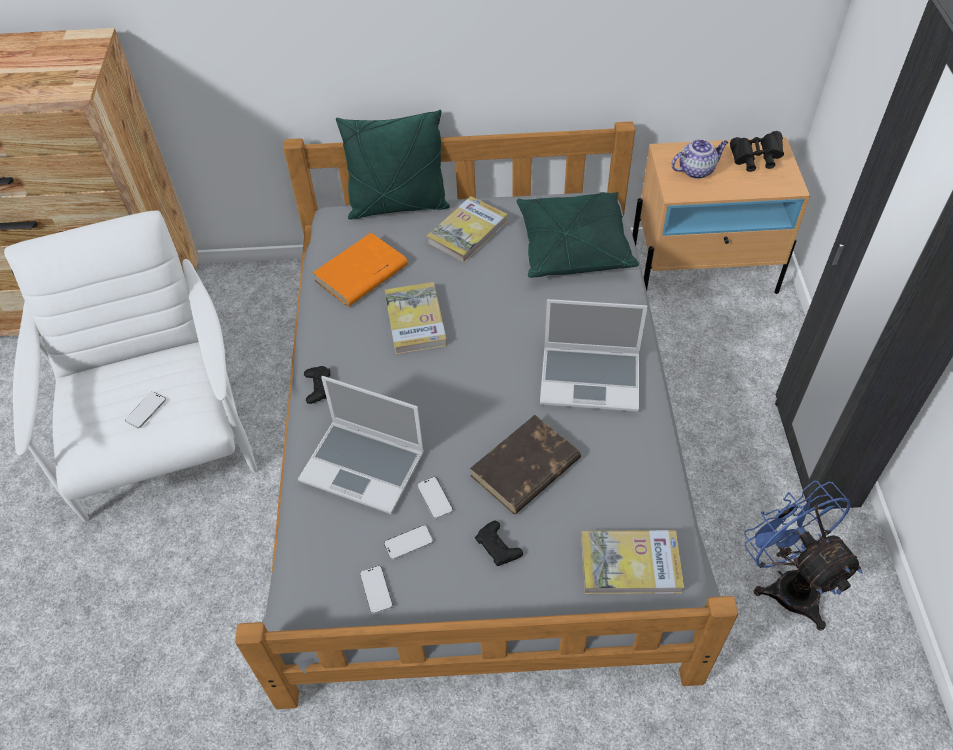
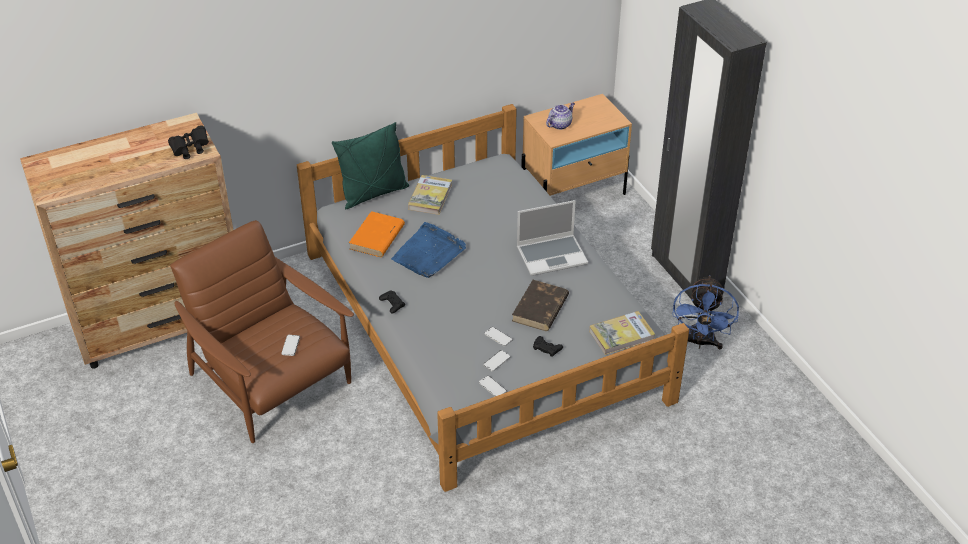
camera: 25 degrees left, 10 degrees down
white armchair [4,211,257,522] -> brown armchair [170,220,354,443]
laptop [298,376,424,514] -> none
book [385,282,447,354] -> blue tray [391,222,466,278]
green pillow [517,192,639,278] -> none
black binoculars [730,131,784,172] -> black binoculars moved to [168,125,209,159]
blue fan [744,480,862,631] -> blue fan turned 120 degrees counterclockwise [672,275,739,350]

